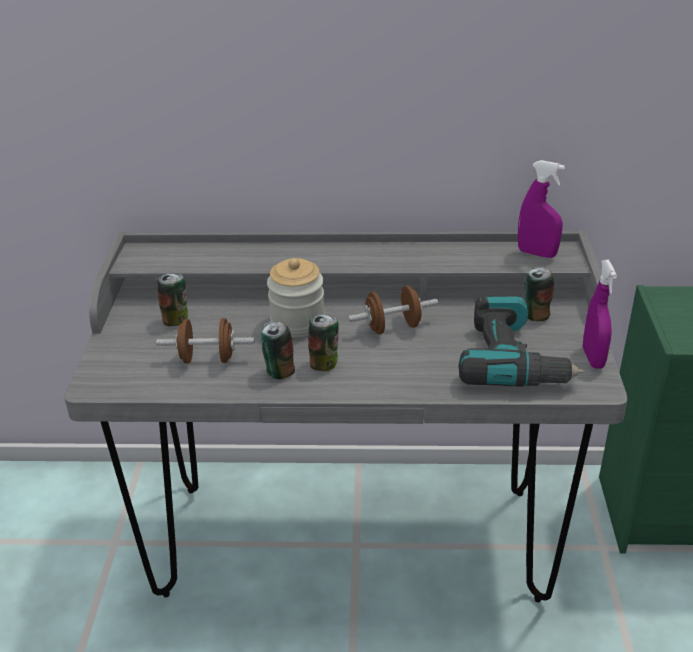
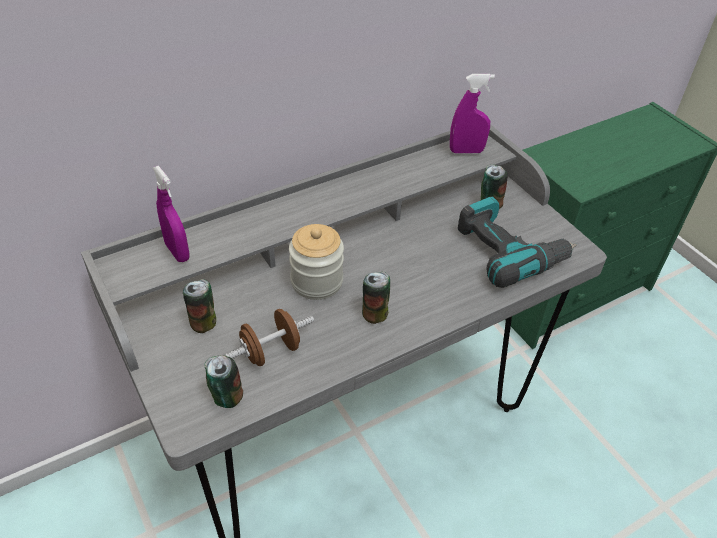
camera: 35 degrees left, 10 degrees up
can [261,321,295,379] -> can moved to [205,355,243,408]
brown dumbbell [348,285,438,334] -> none
purple spray bottle [583,260,617,369] -> purple spray bottle moved to [153,166,190,262]

